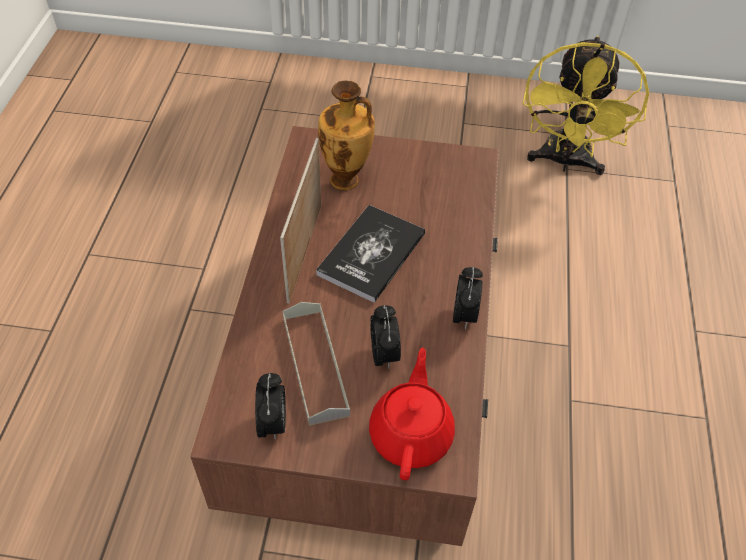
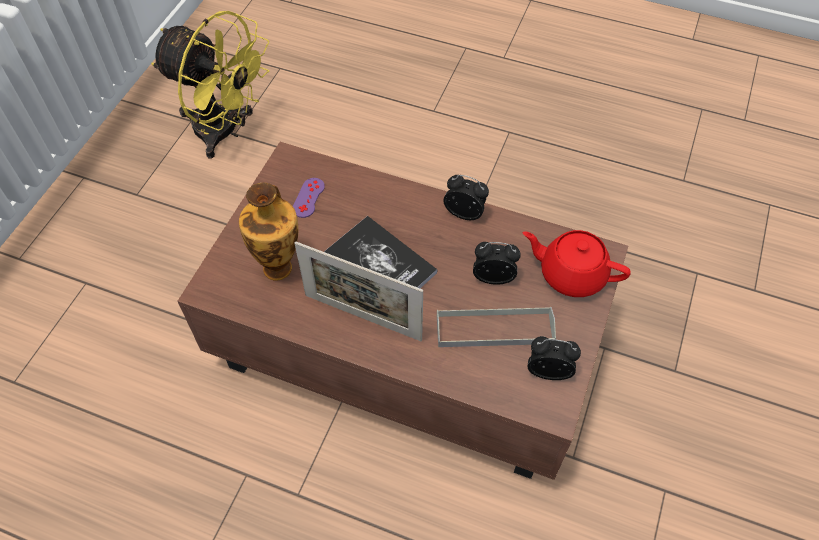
camera: 75 degrees left, 5 degrees up
none -> purple game controller [293,178,325,218]

